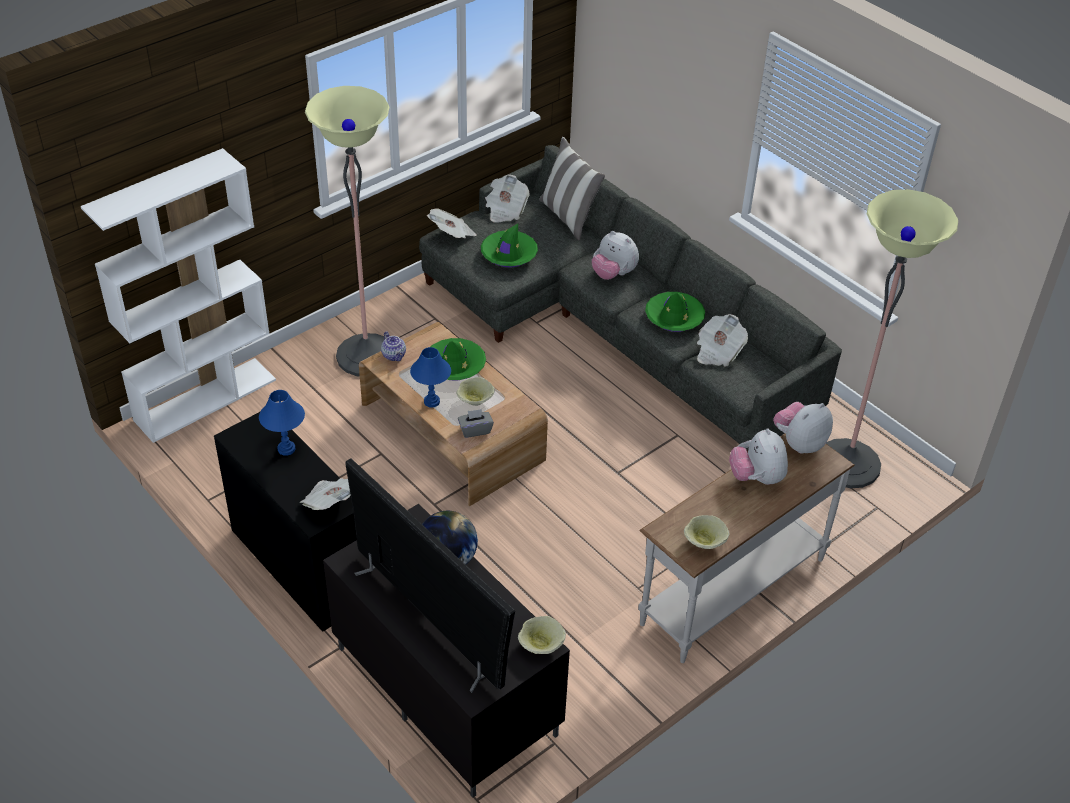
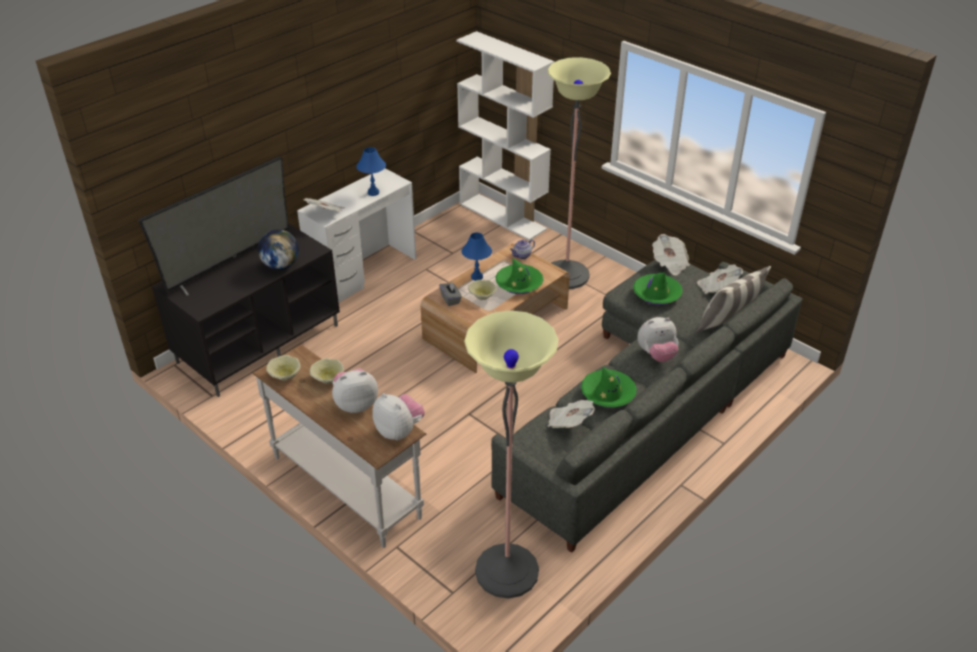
camera: 85 degrees right, 5 degrees down
black desk [214,412,357,632] -> white desk [297,168,416,302]
beige bowl [518,616,566,654] -> beige bowl moved to [310,358,344,384]
plush toy [592,231,639,280] -> plush toy turned 135 degrees counterclockwise [637,317,679,362]

